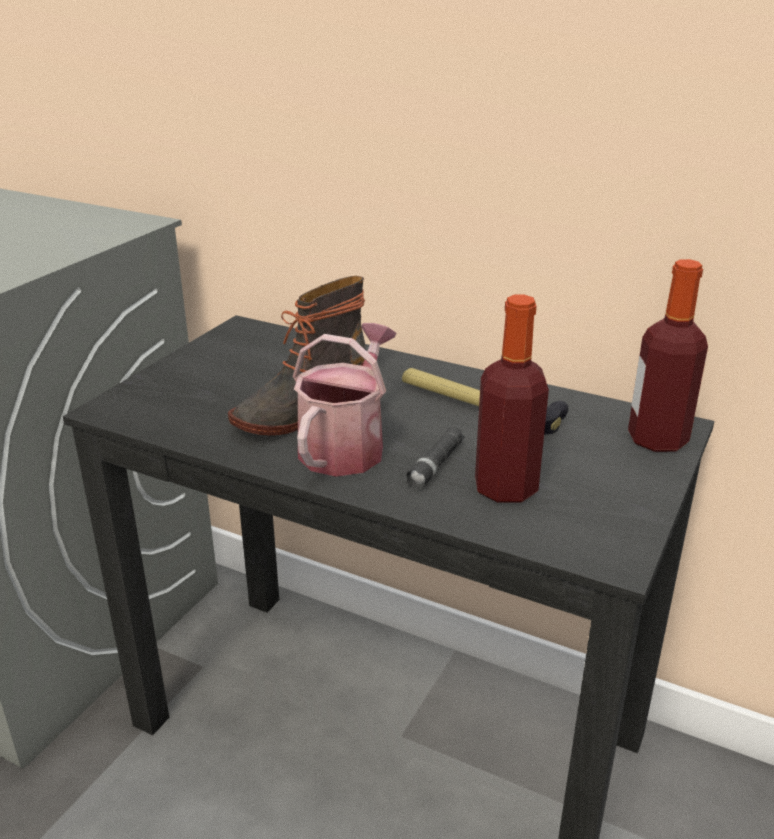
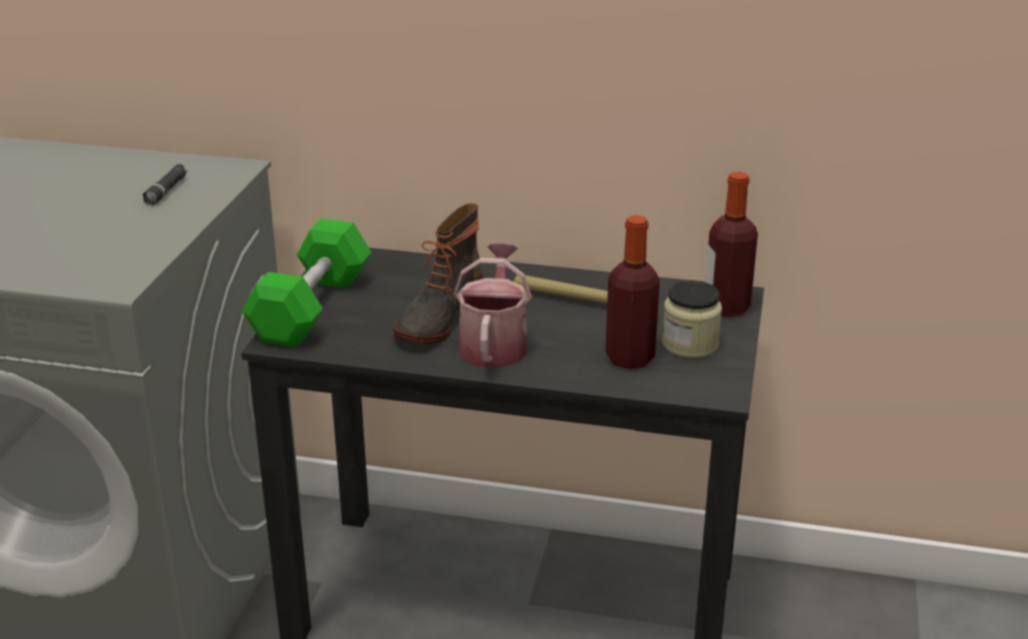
camera: 15 degrees left, 0 degrees up
black flashlight [406,426,464,490] -> black flashlight moved to [143,164,187,206]
none -> green dumbbell [242,219,372,347]
none -> jar [662,280,722,358]

